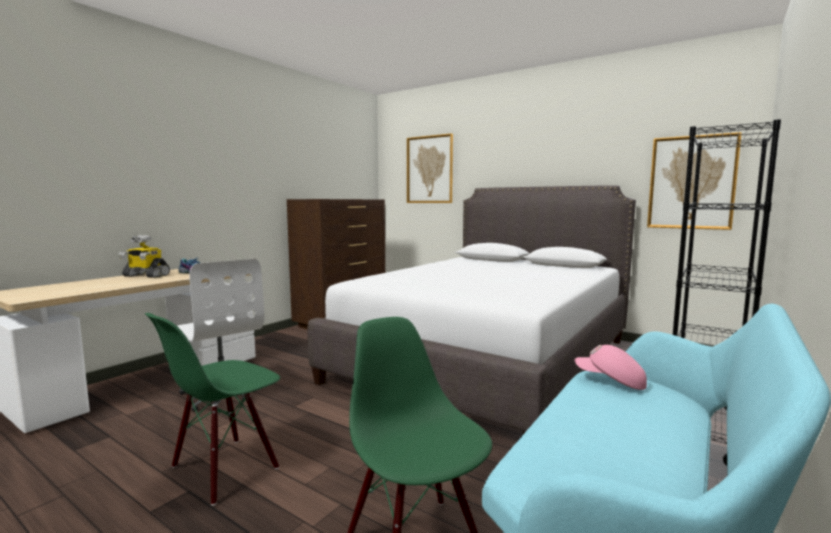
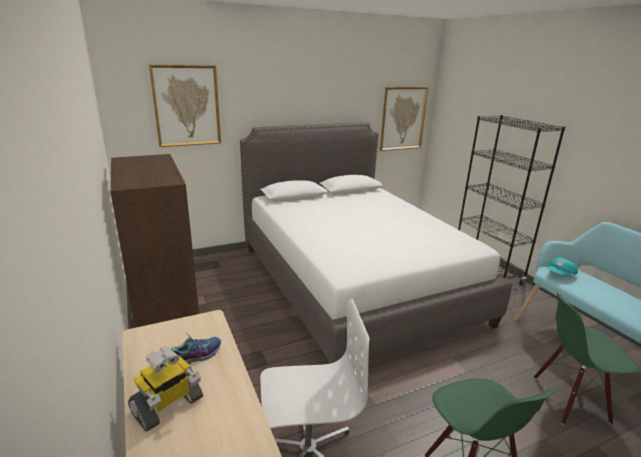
camera: 60 degrees left, 15 degrees up
pink cap [574,345,647,390] -> turquoise cap [547,257,578,275]

